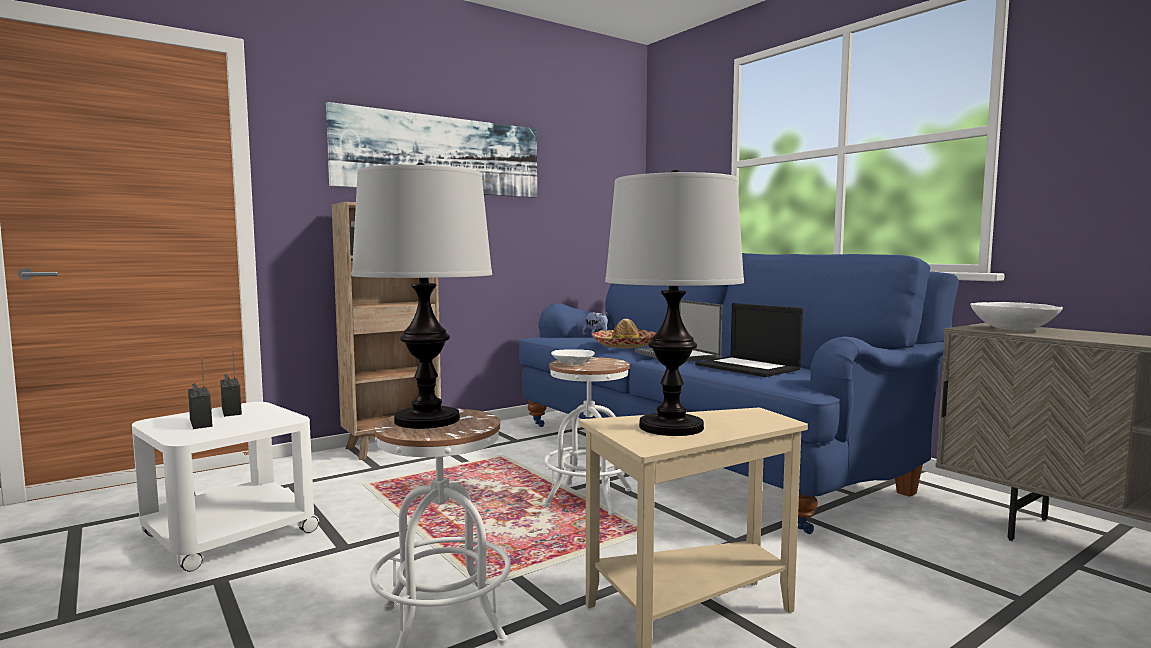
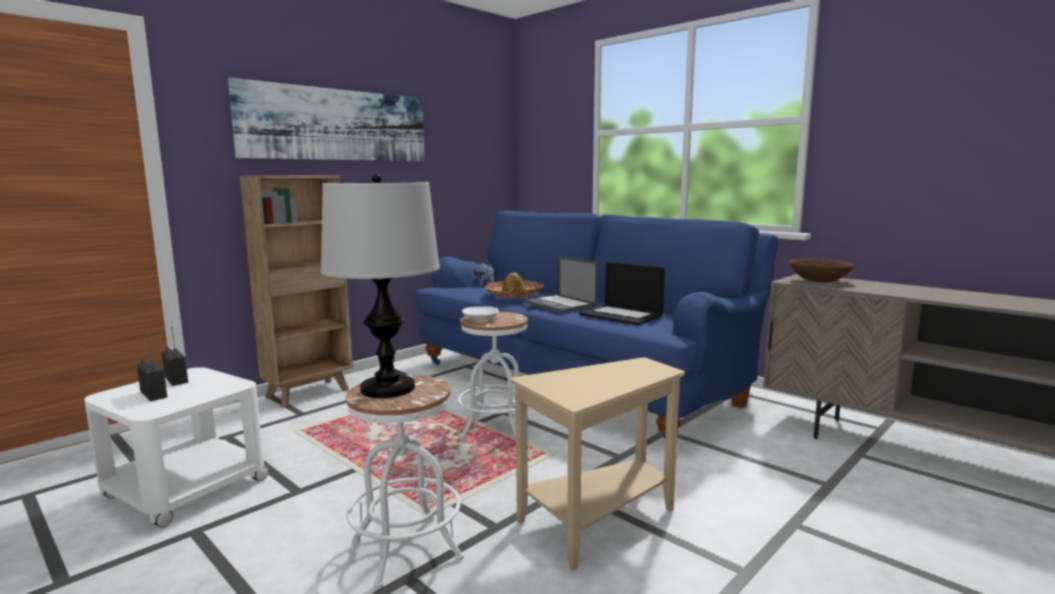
camera: 10 degrees left, 5 degrees up
table lamp [605,170,744,436] -> none
white bowl [970,302,1063,330] -> brown bowl [789,259,854,282]

